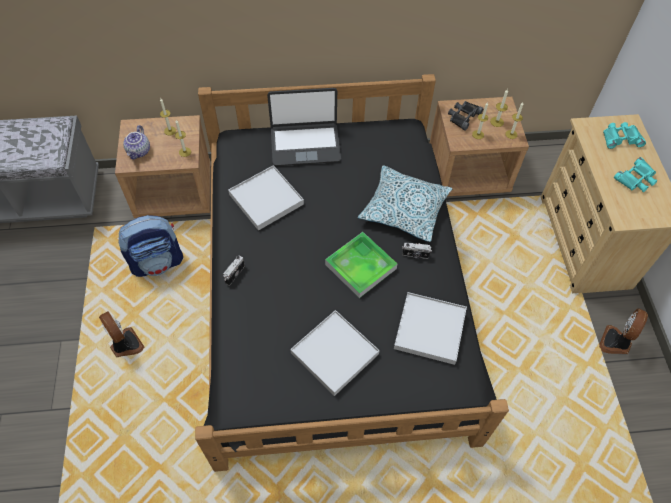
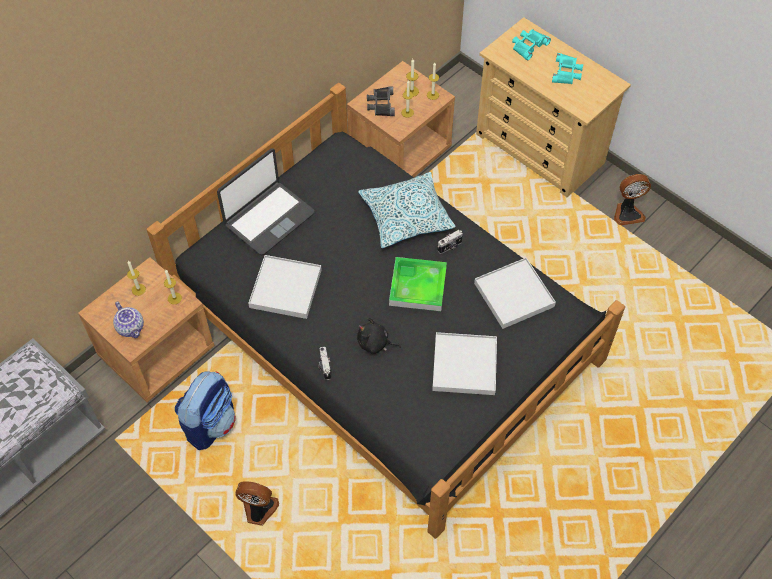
camera: 40 degrees left, 0 degrees up
fan [599,308,648,354] -> fan turned 90 degrees counterclockwise [614,174,651,226]
none -> black plush toy [357,318,401,354]

